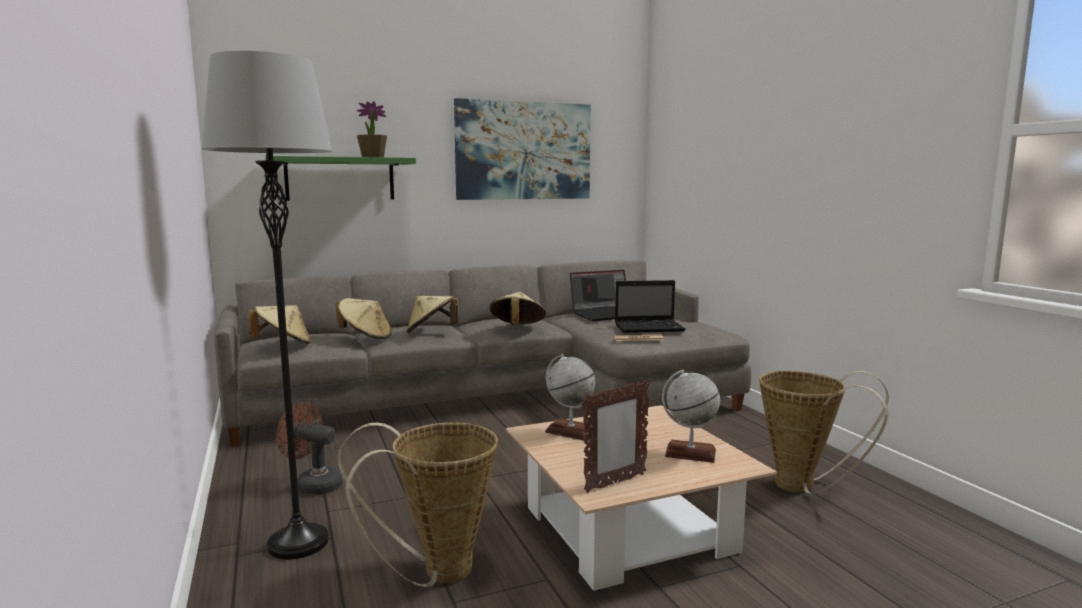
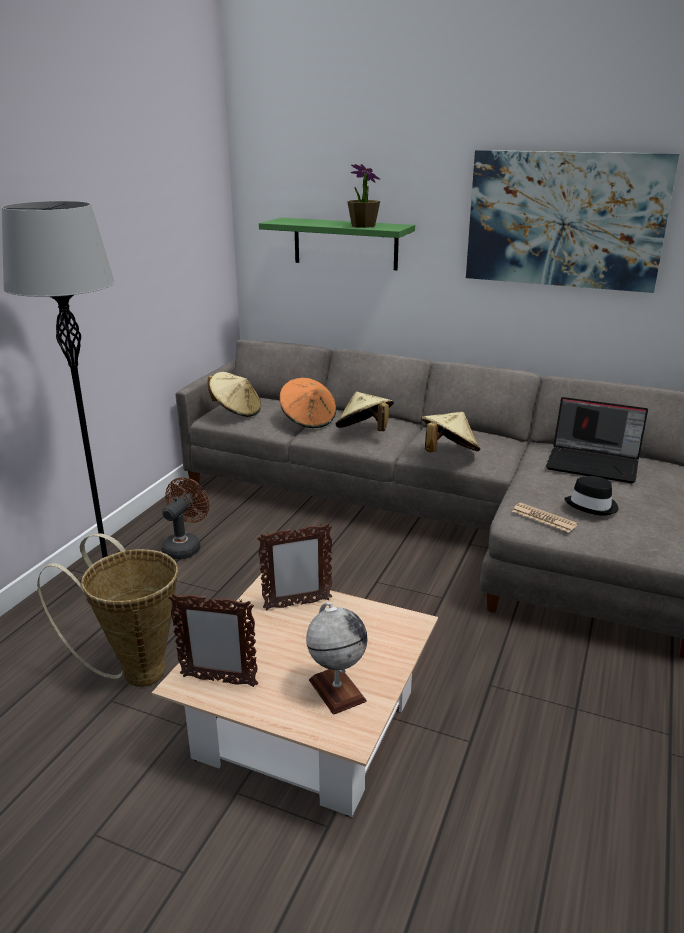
camera: 45 degrees right, 15 degrees up
brown fan [276,402,343,495] -> brown fan turned 45 degrees clockwise [162,477,209,559]
beige hat [336,298,392,339] -> orange hat [280,378,336,428]
globe [545,354,595,441] -> picture frame [257,523,332,610]
laptop [615,280,686,333] -> black hat [564,476,619,516]
basket [759,371,889,494] -> none

